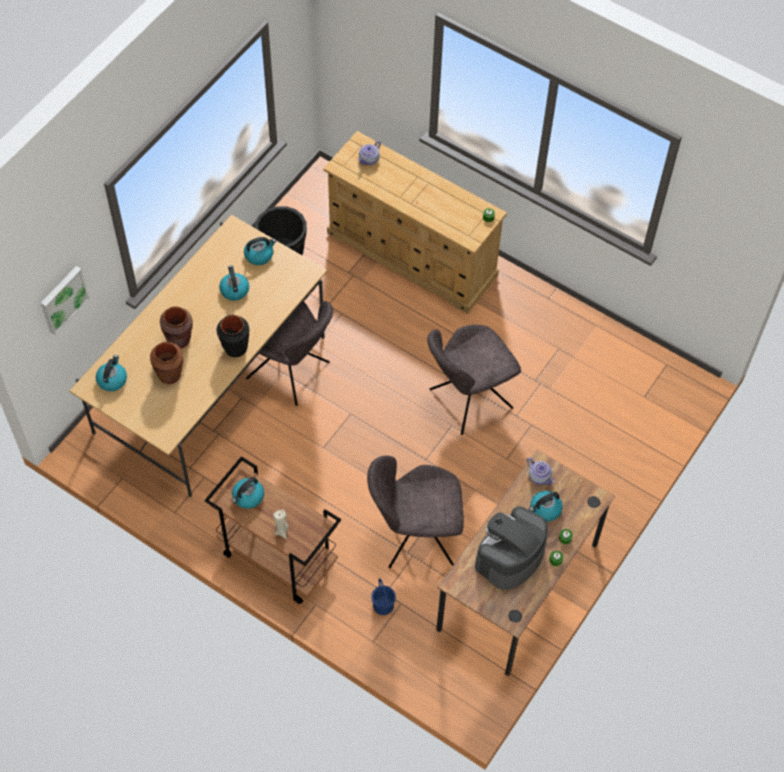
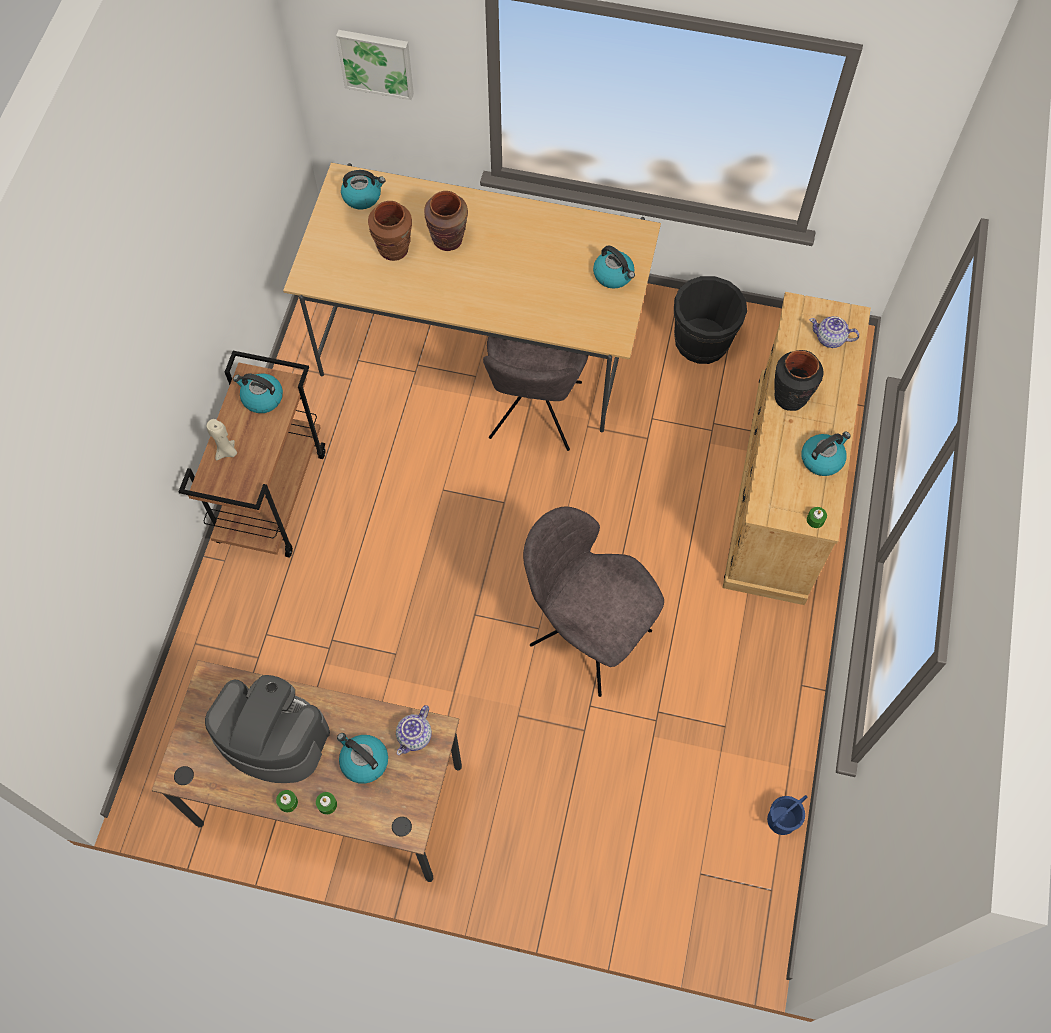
camera: 70 degrees right, 5 degrees up
black vase [217,315,249,357] -> black vase moved to [774,350,823,411]
kettle [219,265,249,301] -> kettle moved to [801,431,851,476]
grey chair [367,456,464,568] -> none
blue bucket [371,578,396,615] -> blue bucket moved to [767,795,807,835]

